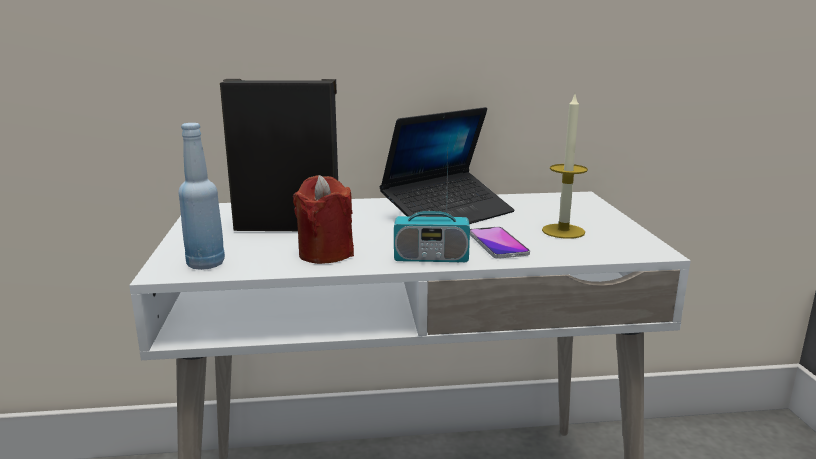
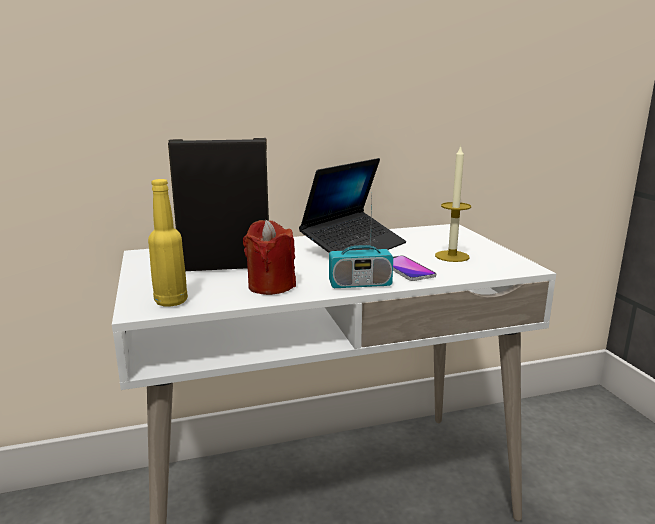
camera: 10 degrees left, 0 degrees up
blue bottle [178,123,225,270] -> yellow bottle [148,179,188,307]

